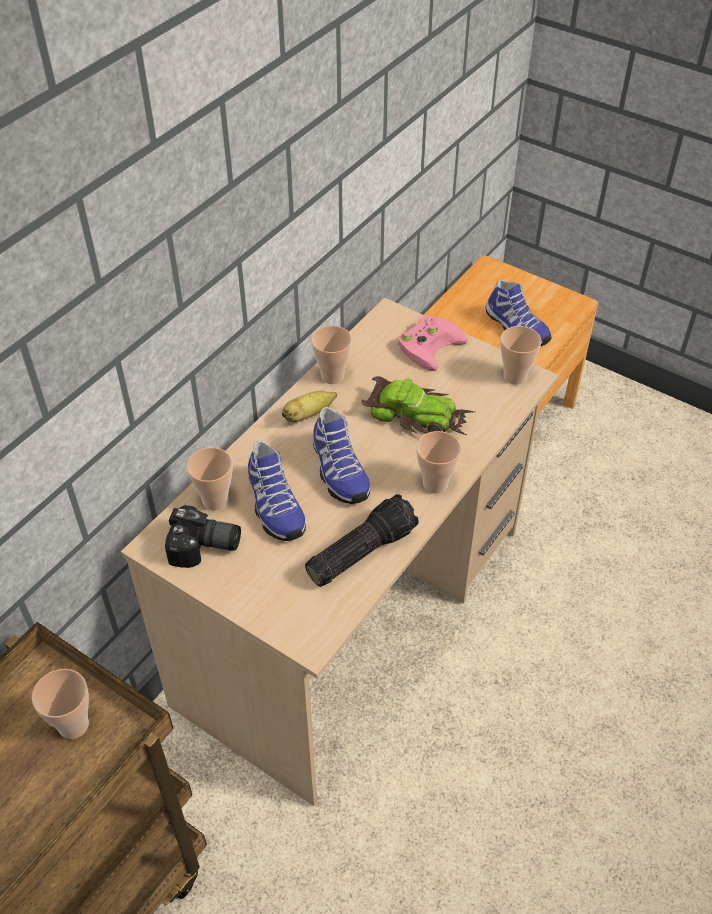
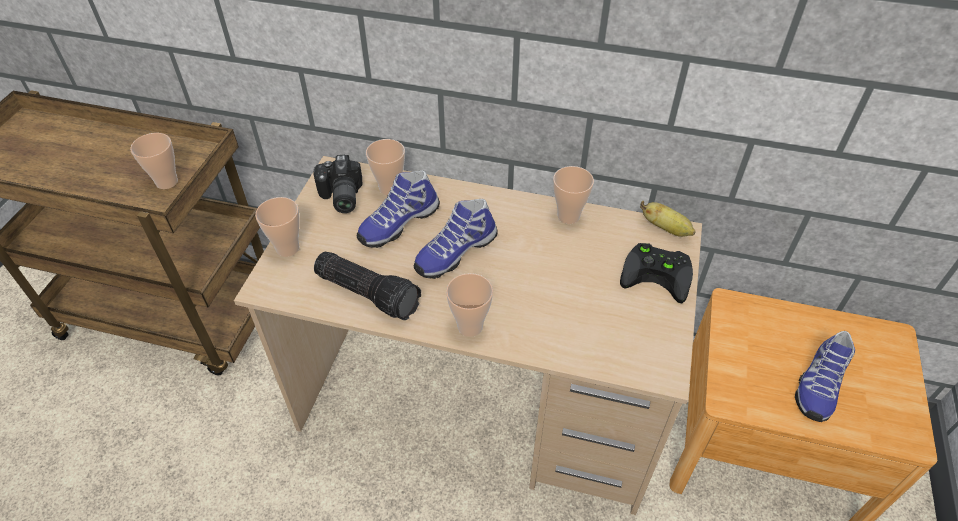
camera: 70 degrees right, 0 degrees up
banana [282,391,337,422] -> banana moved to [640,201,696,237]
toy car [361,376,474,435] -> none
pink game controller [398,315,468,371] -> black game controller [620,243,693,303]
cup [500,326,542,385] -> cup moved to [255,197,300,257]

